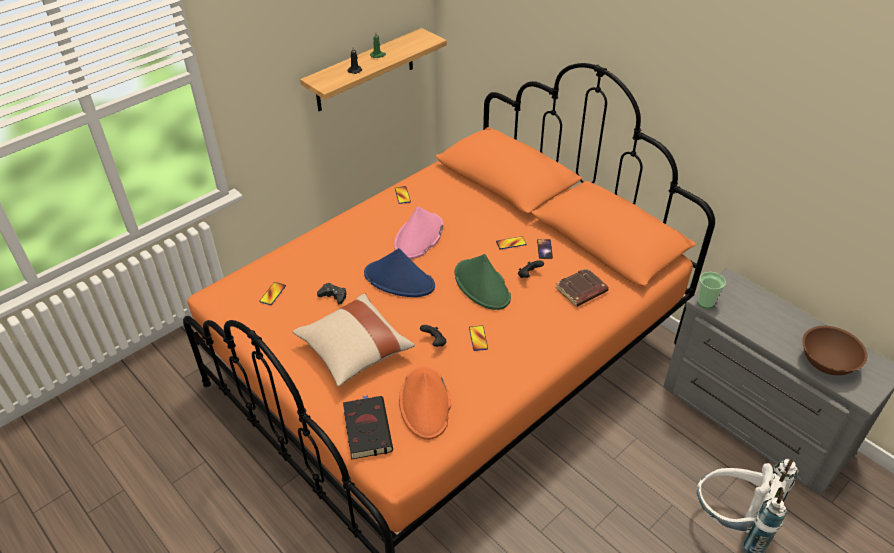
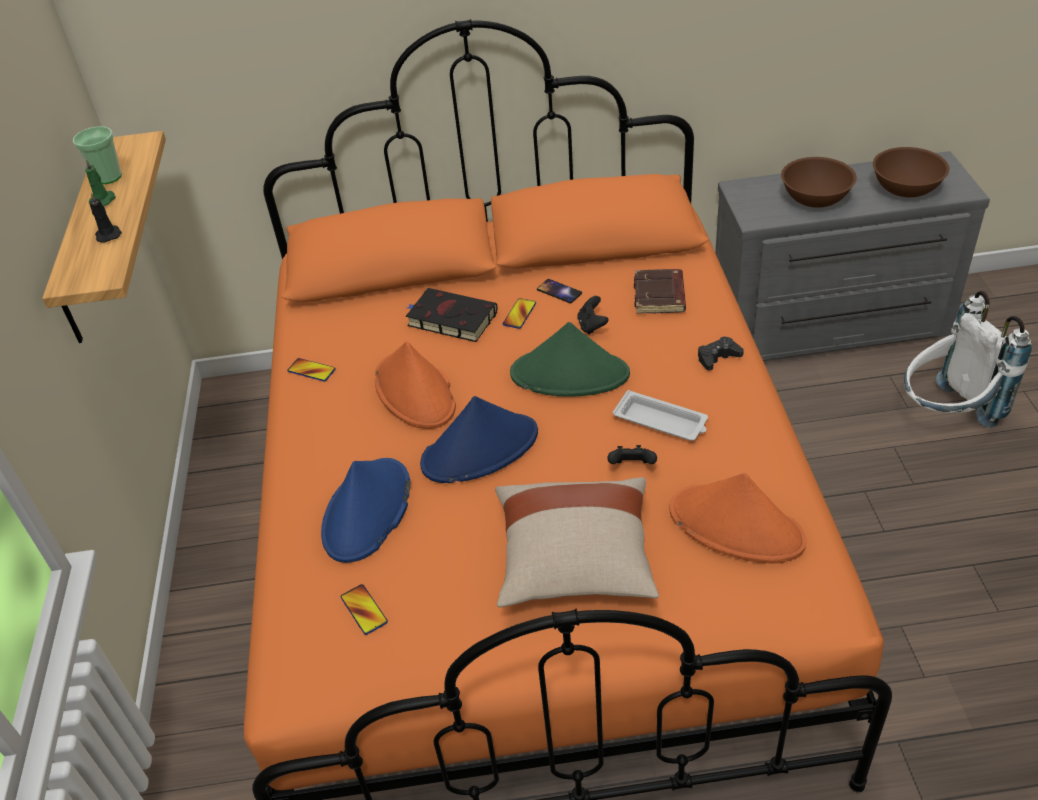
camera: 50 degrees left, 0 degrees up
black game controller [317,282,347,304] -> black game controller moved to [698,336,744,370]
black book [343,395,393,460] -> black book moved to [406,288,498,342]
pink hat [394,206,444,259] -> orange hat [375,341,456,429]
phone [469,326,488,351] -> white tray [613,390,708,441]
cup [697,272,726,308] -> cup moved to [73,126,122,184]
none -> blue hat [321,458,411,563]
none -> brown bowl [781,157,857,208]

